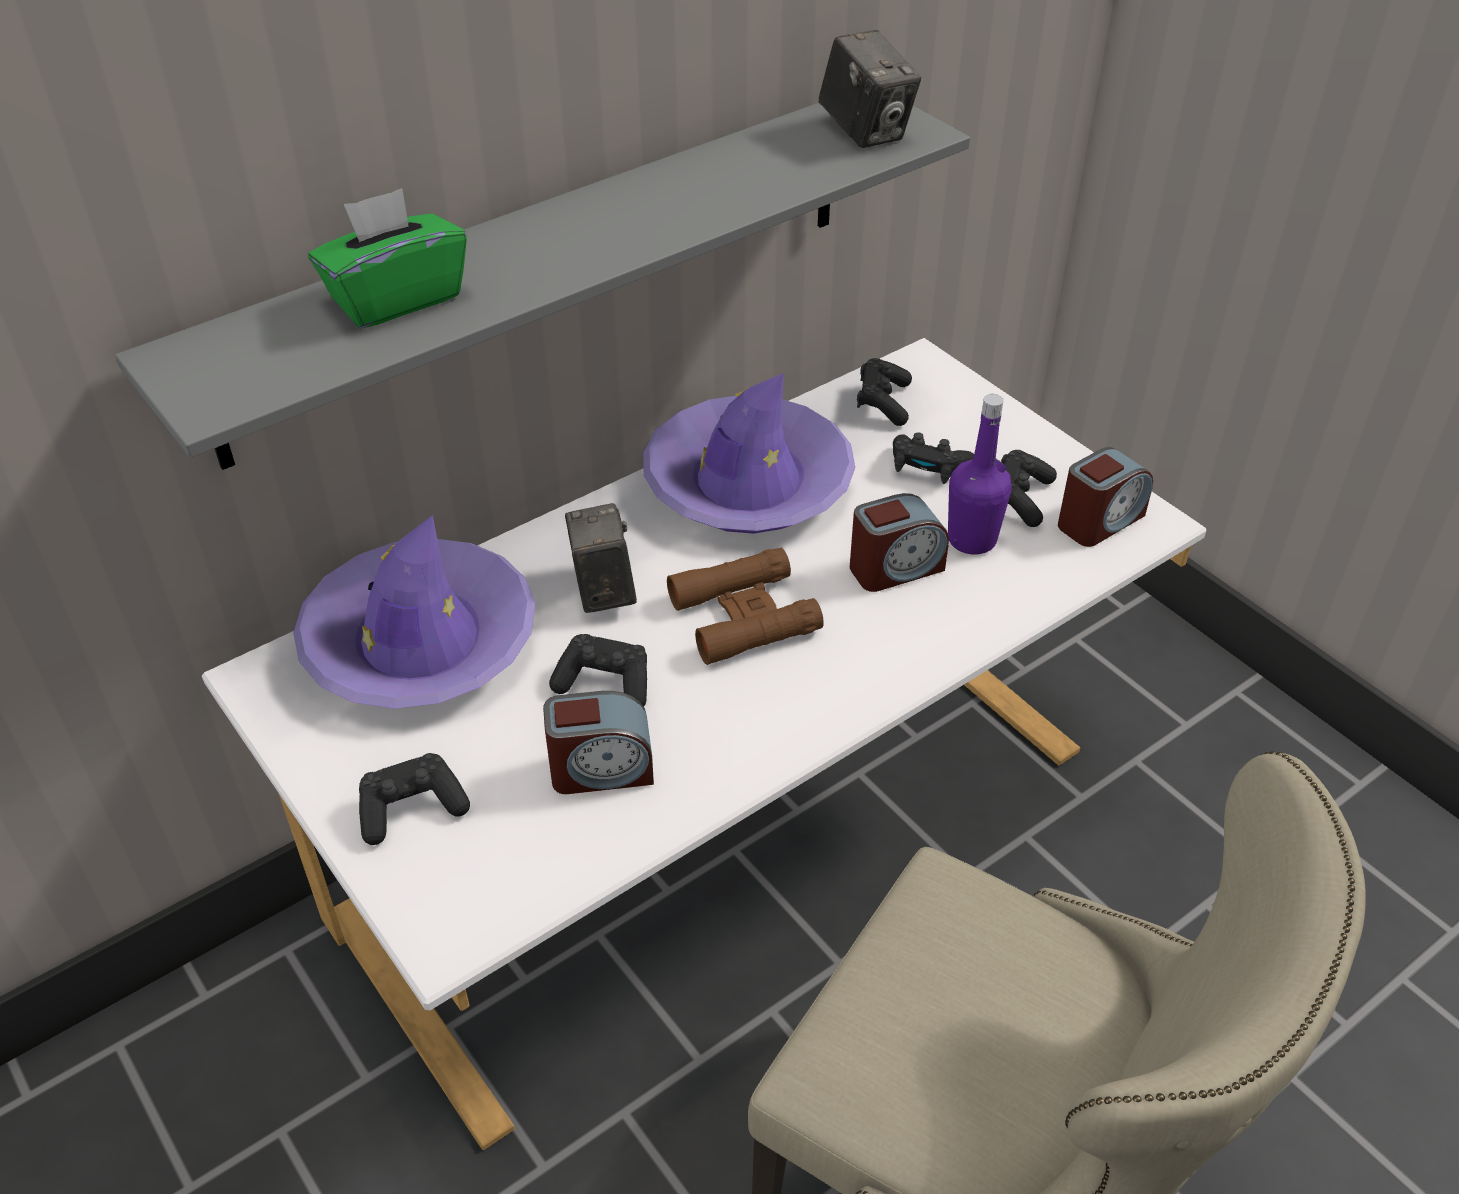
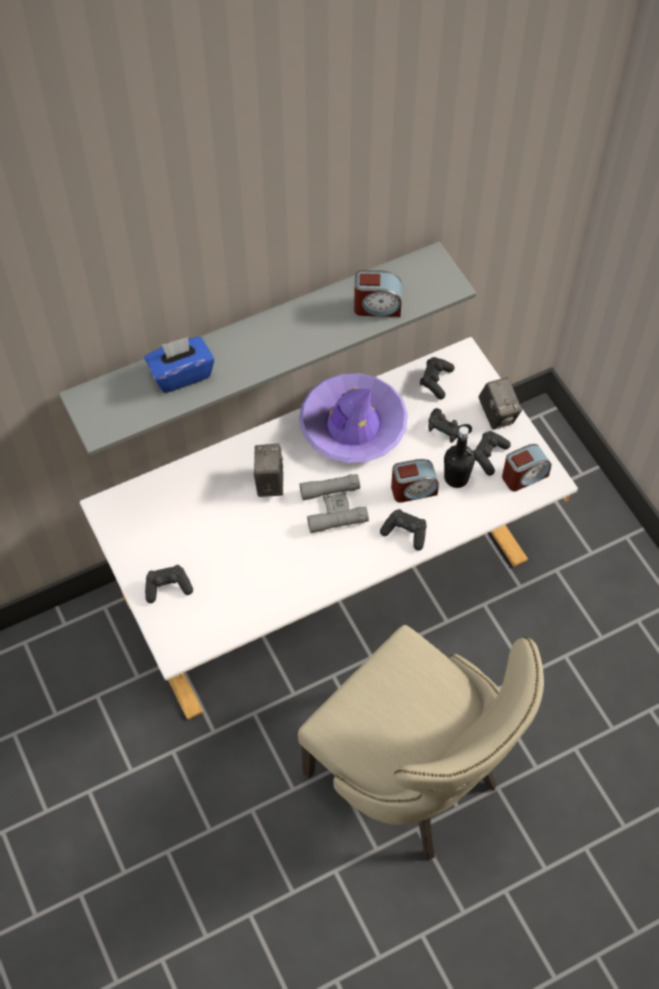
camera: 10 degrees right, 15 degrees up
purple hat [293,515,535,709] -> none
green tissue box [308,188,467,329] -> blue tissue box [144,337,214,393]
alarm clock [543,691,654,794] -> alarm clock moved to [354,270,402,317]
black game controller [549,634,647,707] -> black game controller moved to [380,509,427,551]
brown binoculars [667,548,824,665] -> grey binoculars [300,474,369,533]
camera [819,30,921,148] -> camera moved to [478,377,522,430]
purple bottle [948,394,1012,555] -> black bottle [444,426,475,488]

